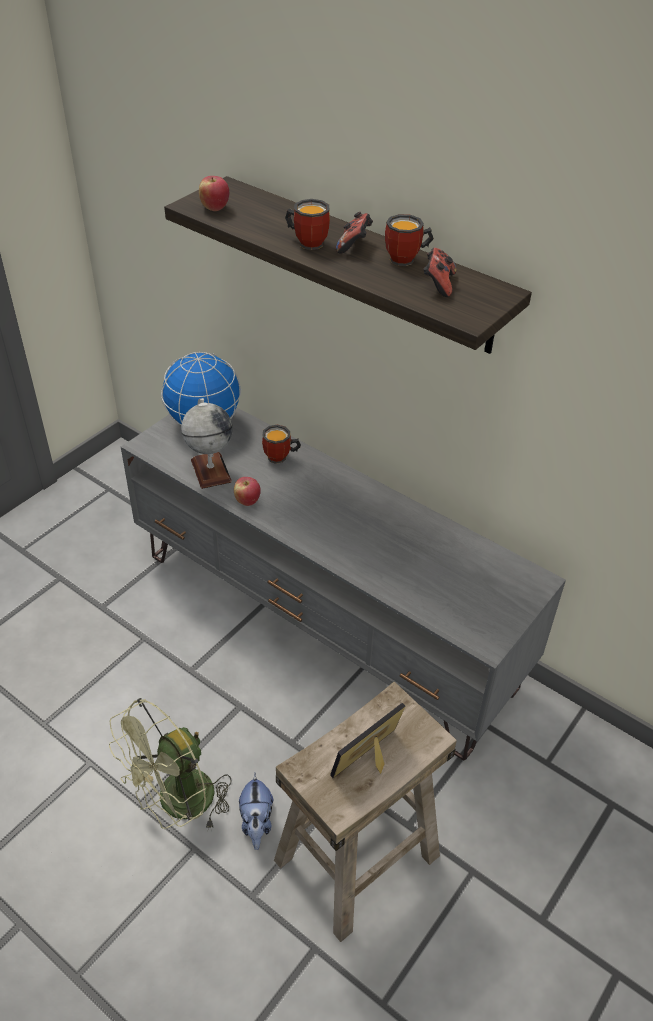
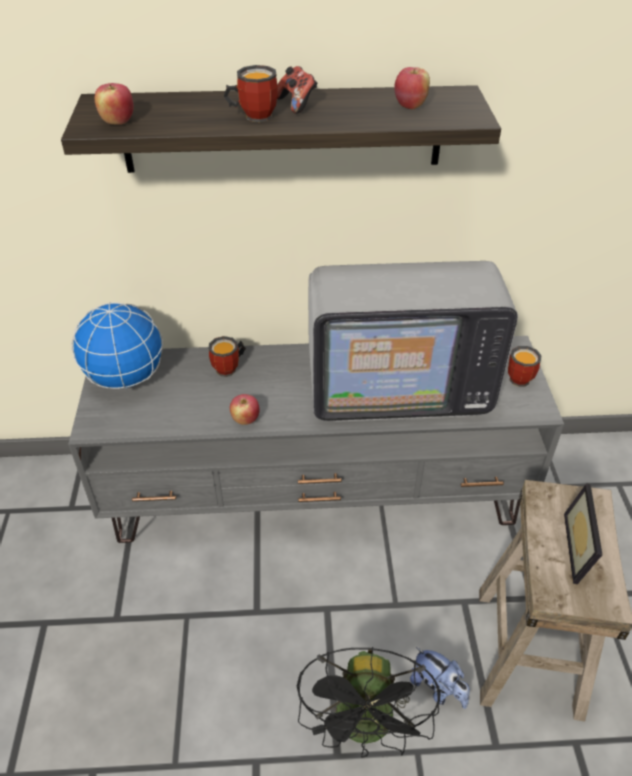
camera: 40 degrees left, 0 degrees up
green fan [109,698,232,831] -> black fan [297,647,441,758]
globe [181,398,233,489] -> none
mug [385,214,434,266] -> mug moved to [508,346,542,387]
game controller [423,248,457,297] -> apple [394,67,430,109]
none -> television [308,261,518,422]

